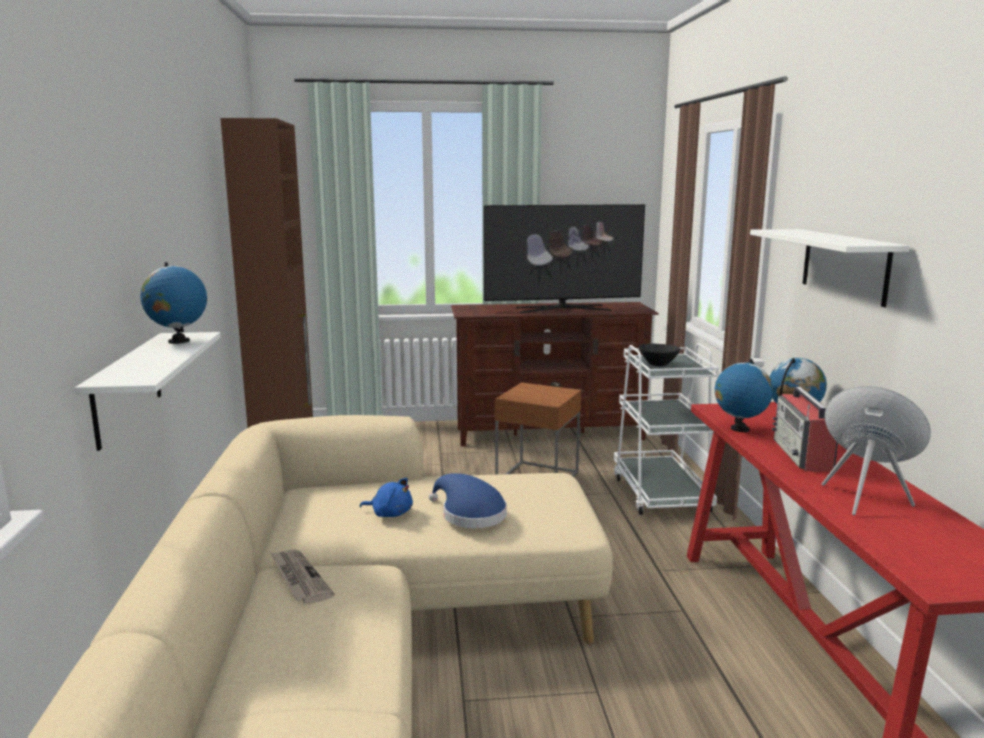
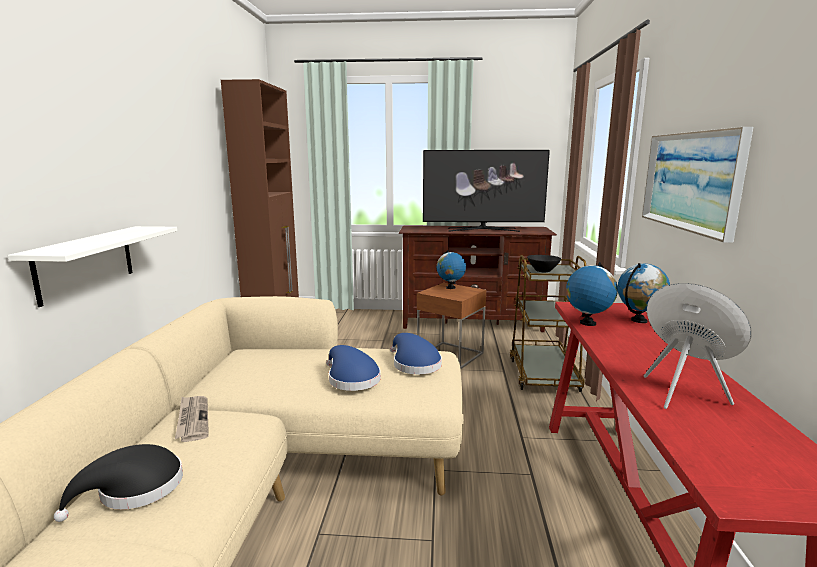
camera: 10 degrees right, 0 degrees up
globe [140,262,207,344] -> globe moved to [437,250,466,289]
blue plush toy [359,478,413,517] -> none
white cart [614,343,719,515] -> brown cart [510,255,586,392]
white shelf [750,229,910,307] -> picture [642,127,753,243]
radio [772,387,838,472] -> none
none -> black hat [54,444,183,522]
none -> blue hat [390,333,442,374]

